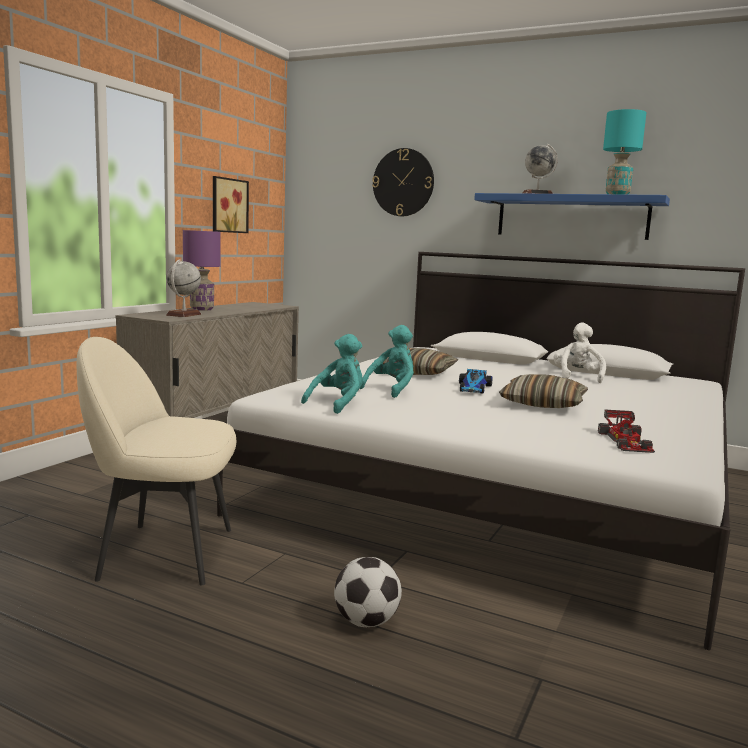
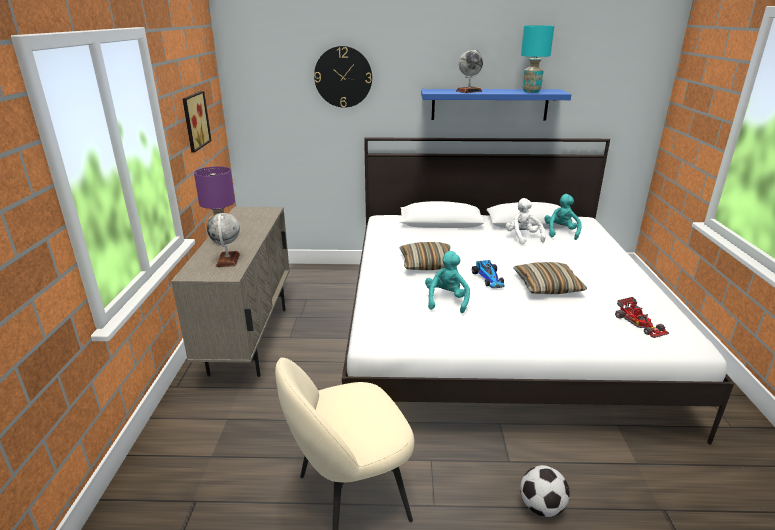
camera: 25 degrees left, 15 degrees up
turquoise plush toy [301,334,363,414] -> turquoise plush toy moved to [545,194,582,240]

